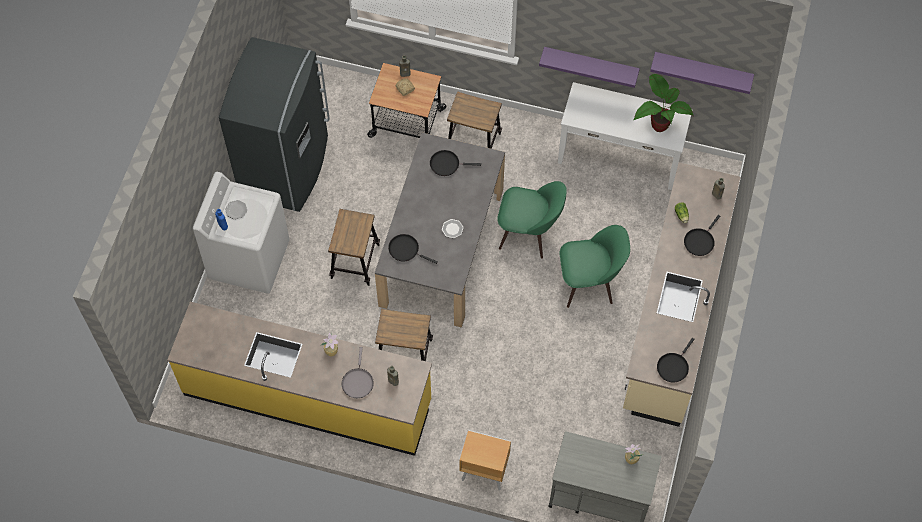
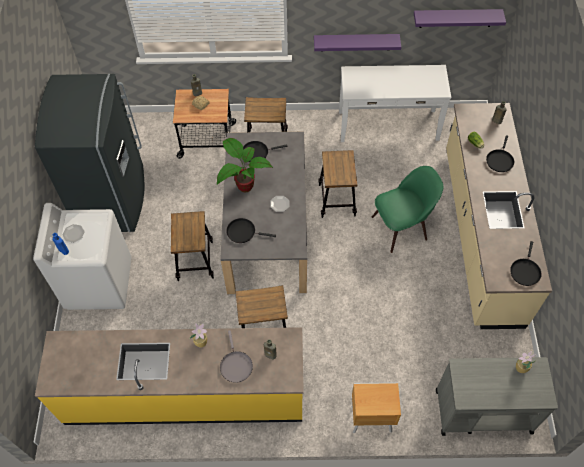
camera: 15 degrees left, 5 degrees down
green chair [497,181,567,259] -> stool [318,150,357,218]
potted plant [634,74,694,132] -> potted plant moved to [217,138,273,193]

